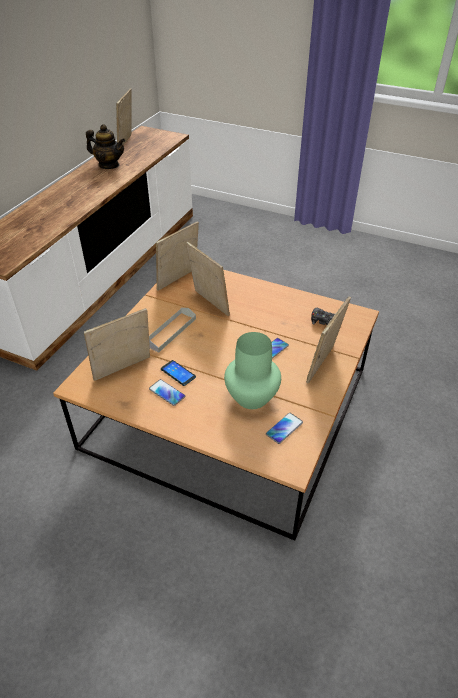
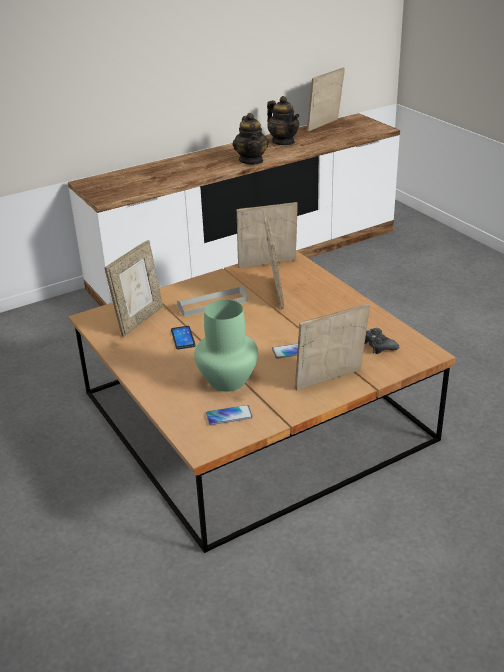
camera: 35 degrees right, 10 degrees down
picture frame [84,308,150,381] -> picture frame turned 120 degrees clockwise [104,240,163,337]
phone [149,379,186,406] -> none
none -> teapot [232,113,269,165]

